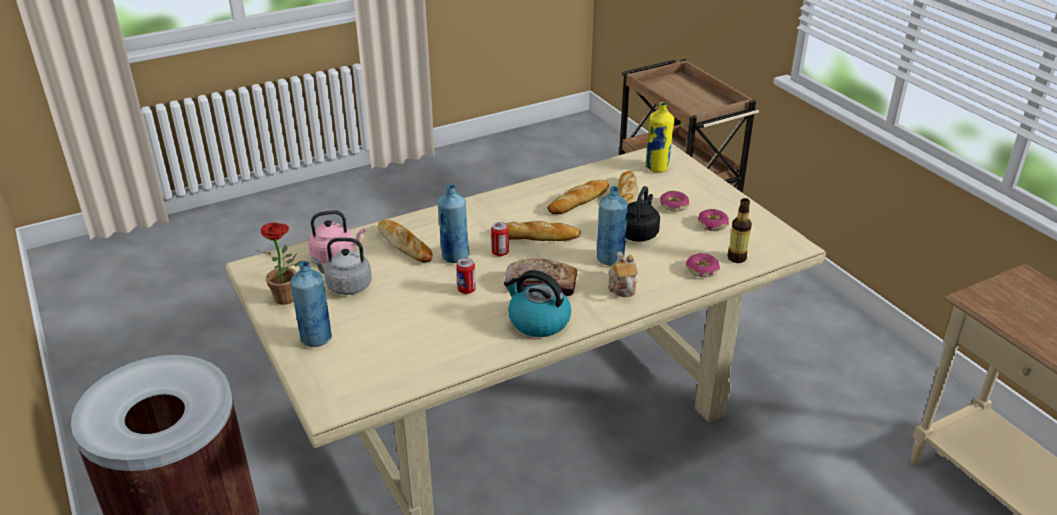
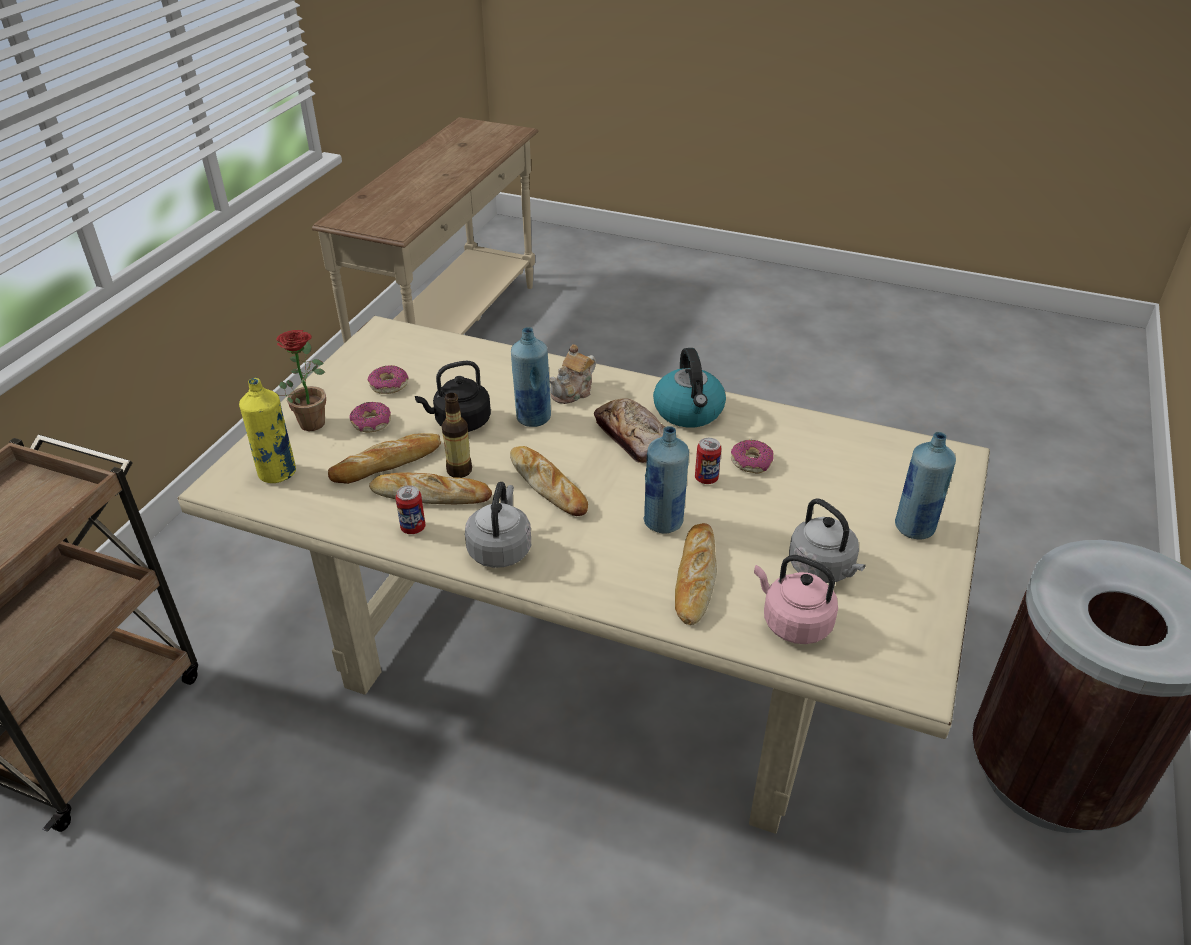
camera: 130 degrees left, 5 degrees up
potted plant [256,222,301,305] -> potted plant moved to [276,330,326,431]
can [491,222,509,256] -> can moved to [395,485,426,534]
donut [686,253,720,277] -> donut moved to [731,440,774,473]
bottle [727,198,752,263] -> bottle moved to [441,393,472,478]
none -> grey kettle [465,482,531,568]

